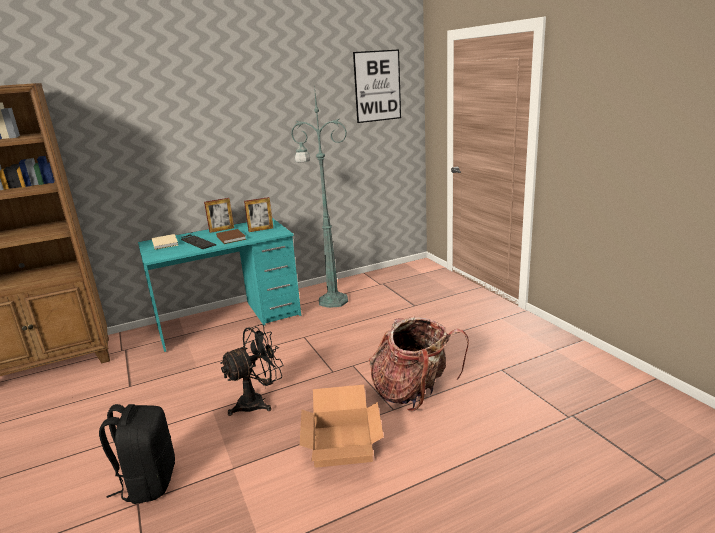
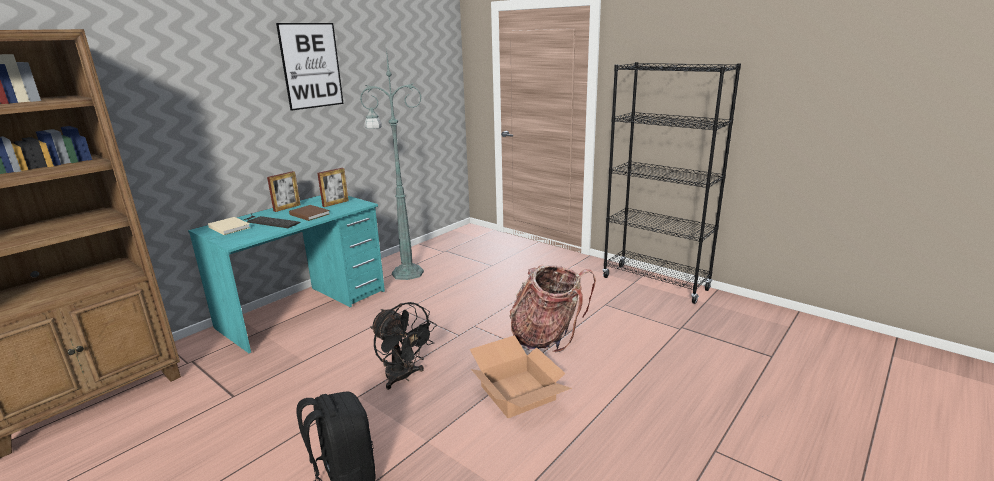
camera: 25 degrees left, 0 degrees up
black fan [220,324,283,416] -> black fan turned 105 degrees clockwise [371,302,437,390]
picture [353,49,401,123] -> picture moved to [276,23,344,111]
none -> black bookcase [603,62,741,304]

